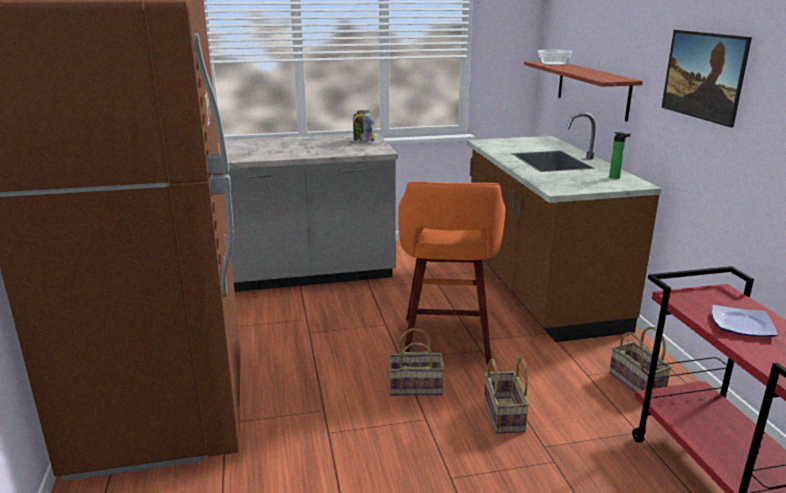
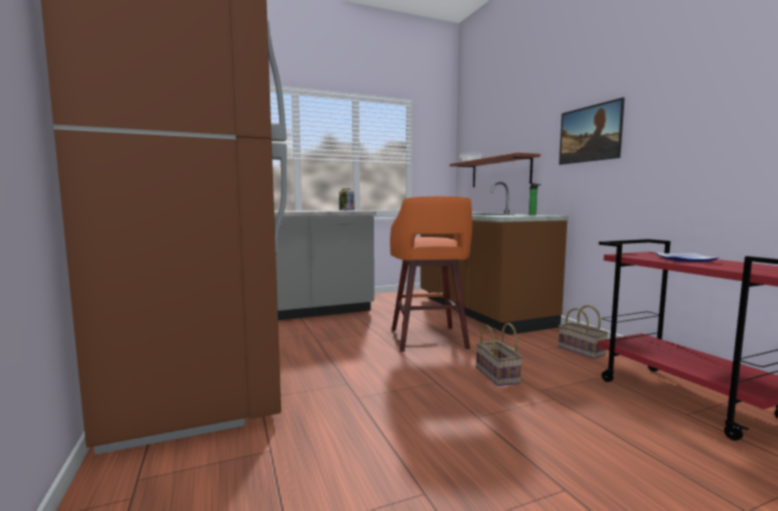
camera: 10 degrees left, 15 degrees down
basket [389,328,444,396] -> none

